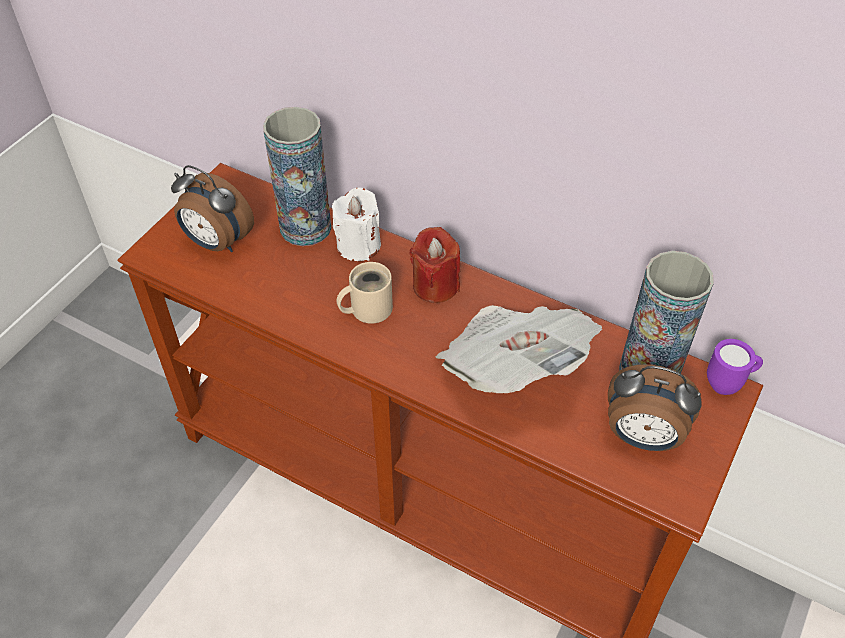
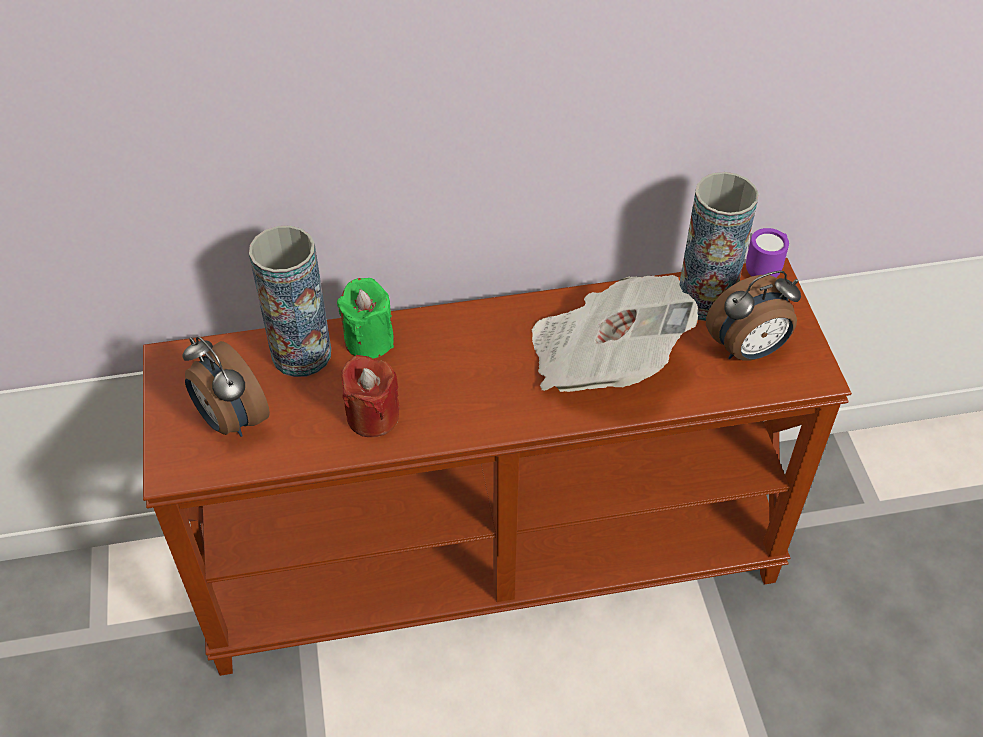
camera: 40 degrees left, 0 degrees up
alarm clock [171,165,254,252] -> alarm clock turned 60 degrees clockwise [182,336,270,437]
white candle [332,188,381,261] -> green candle [337,278,394,358]
beige mug [336,262,393,324] -> none
red candle [410,227,460,303] -> red candle moved to [341,355,400,437]

